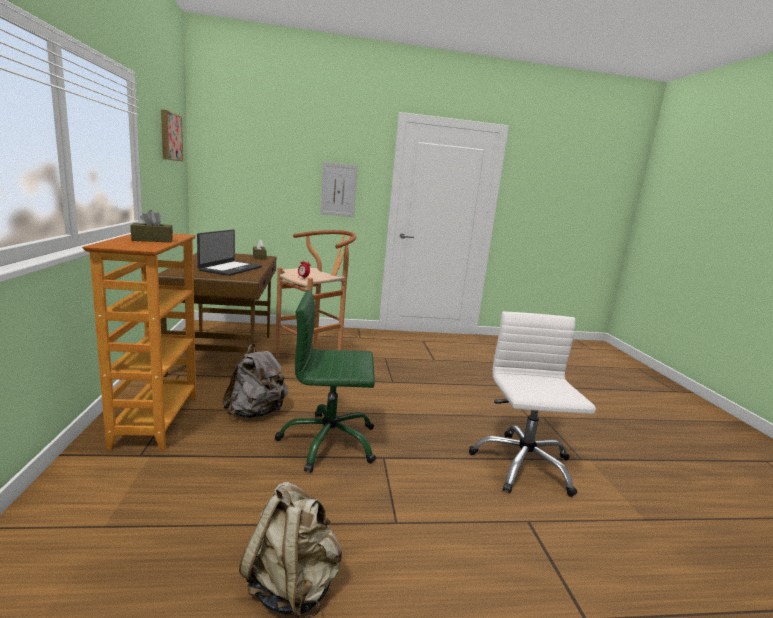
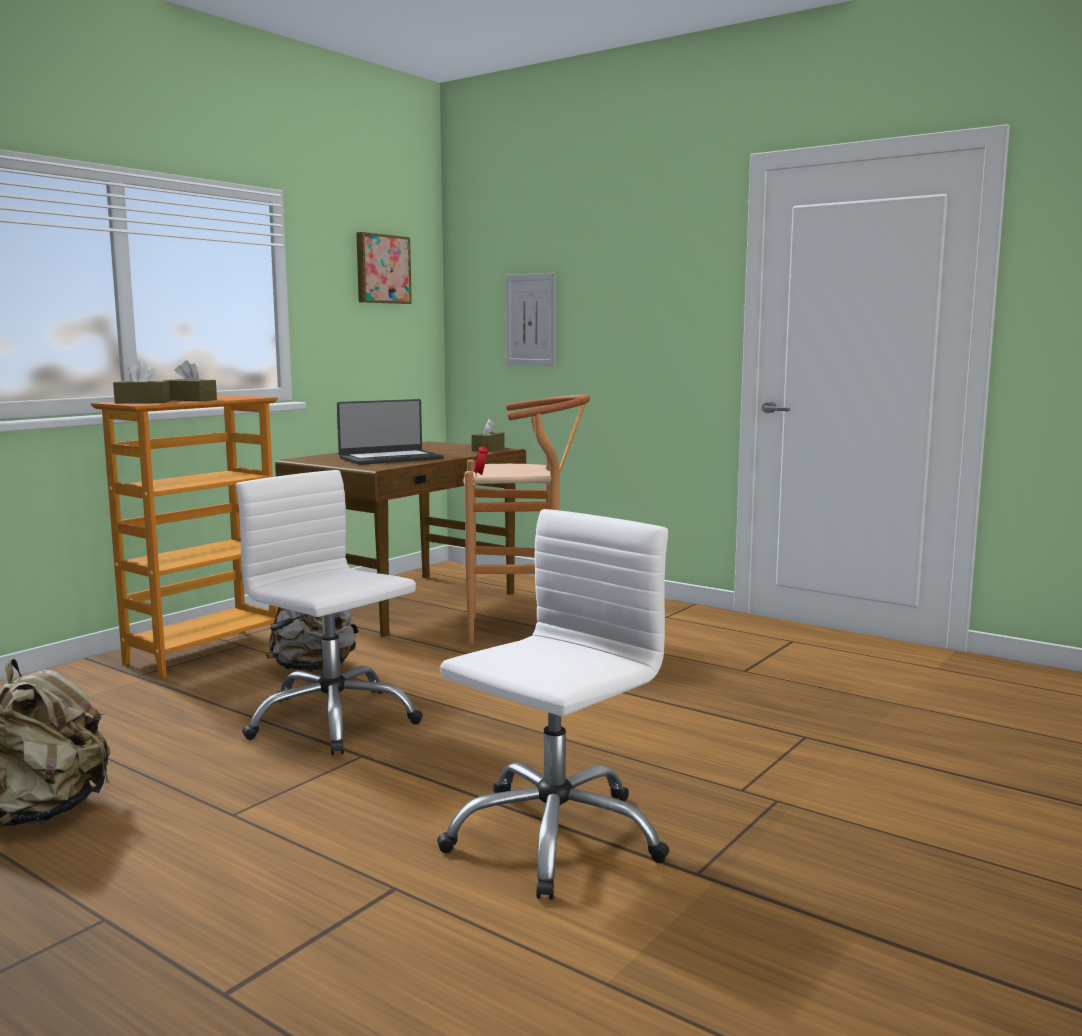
camera: 45 degrees right, 5 degrees down
green office chair [275,290,376,473] -> white office chair [236,470,423,755]
picture [320,162,358,217] -> picture moved to [505,273,556,366]
none -> brown tissue box [113,361,170,403]

